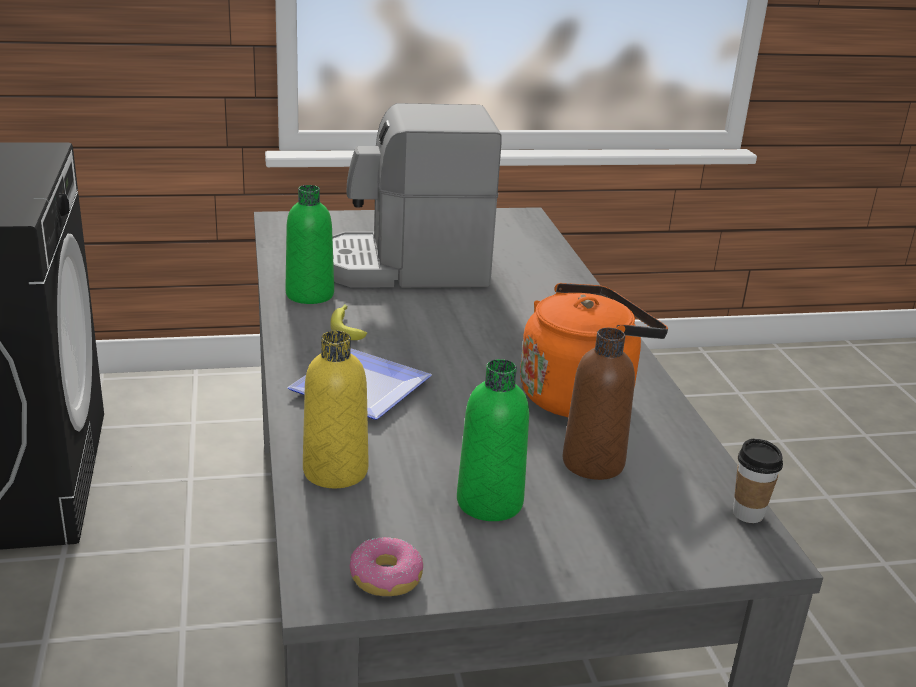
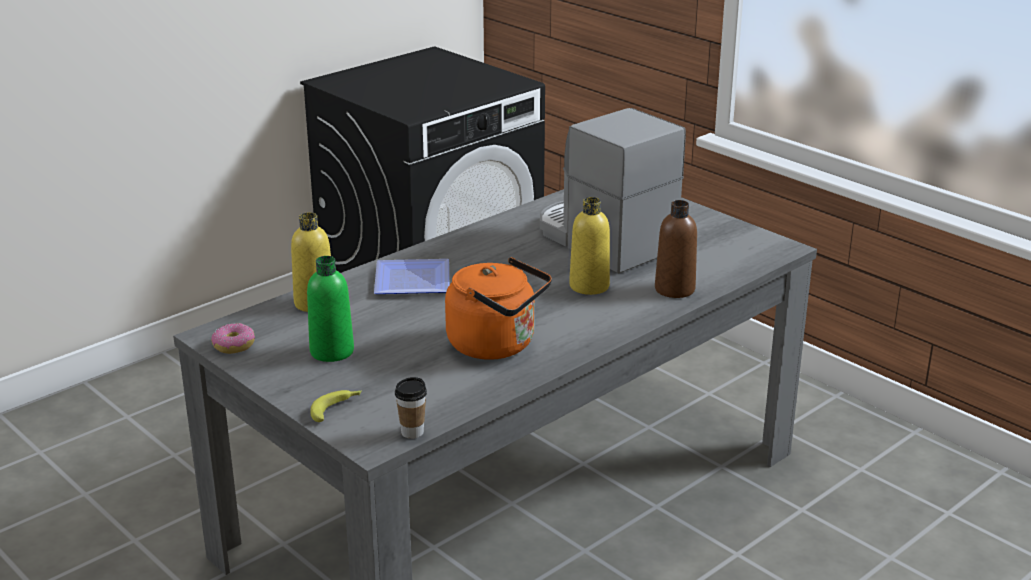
camera: 60 degrees right, 0 degrees up
green bottle [286,185,334,304] -> none
banana [330,304,367,340] -> banana moved to [310,390,362,422]
brown bottle [562,328,635,480] -> brown bottle moved to [655,200,697,298]
none -> yellow bottle [569,197,610,295]

